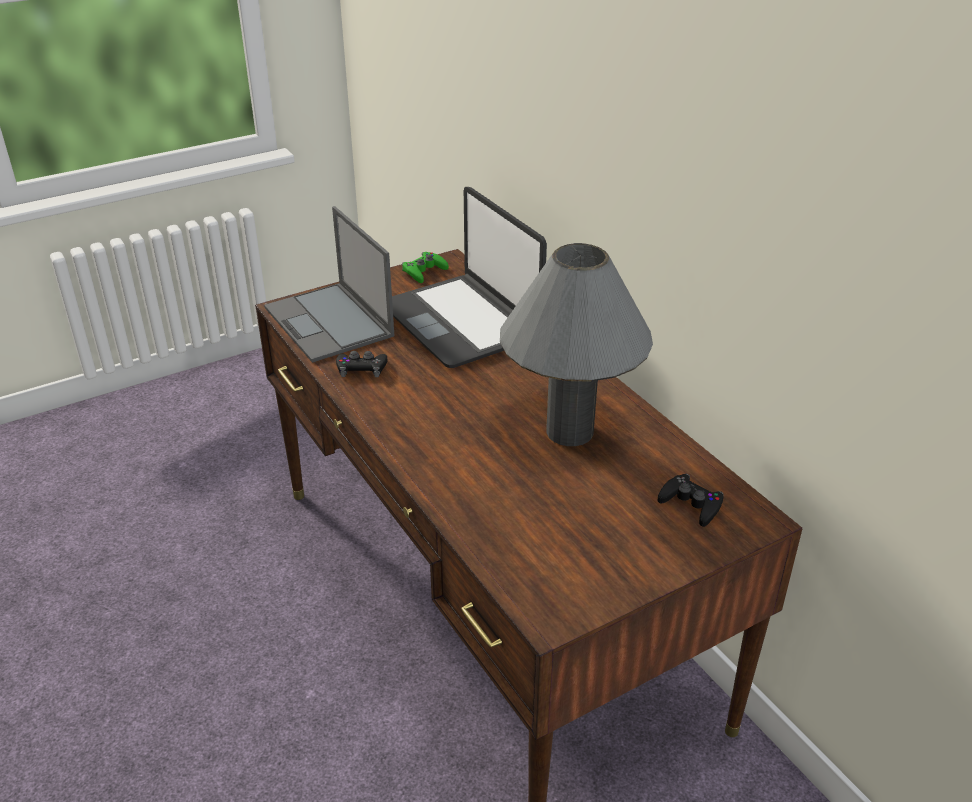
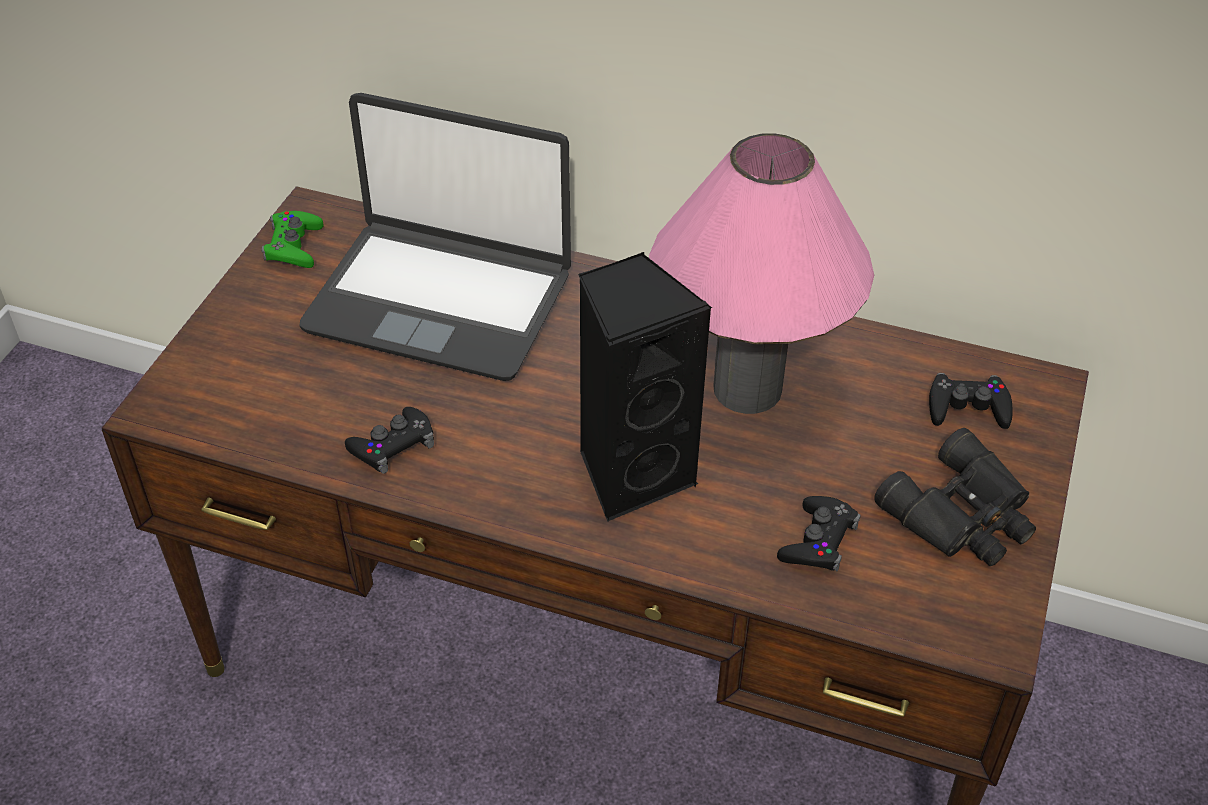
camera: 40 degrees left, 10 degrees up
laptop [264,206,394,363] -> none
grey table lamp [500,243,653,446] -> pink table lamp [649,133,874,414]
none -> black speaker [578,252,712,522]
none -> black game controller [777,496,861,571]
none -> black binoculars [874,428,1036,566]

